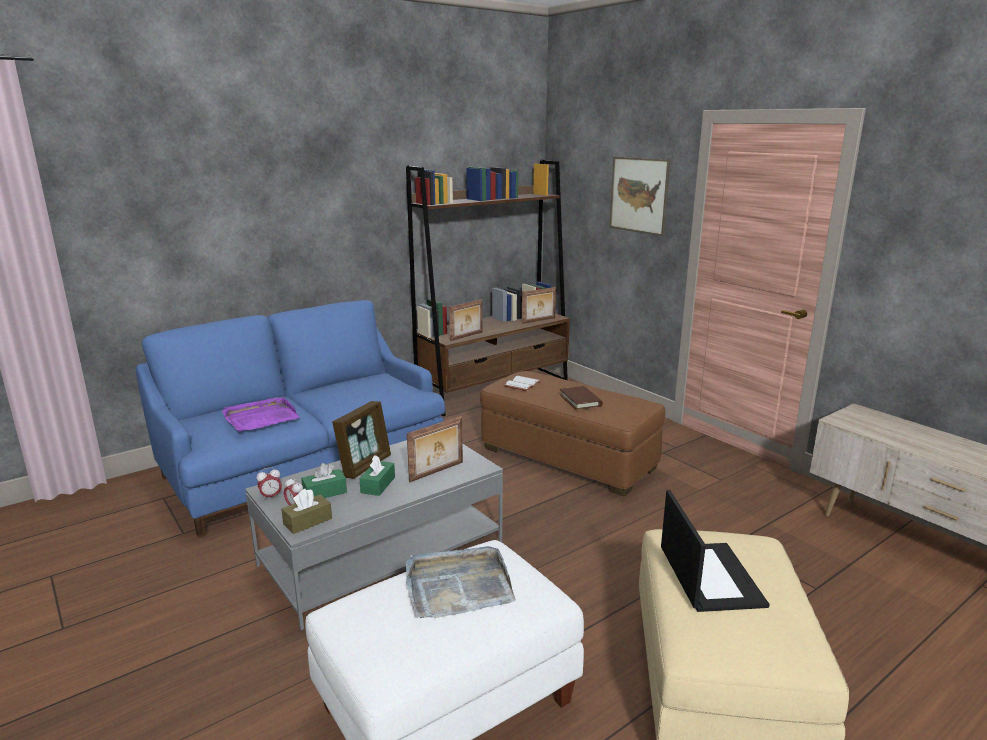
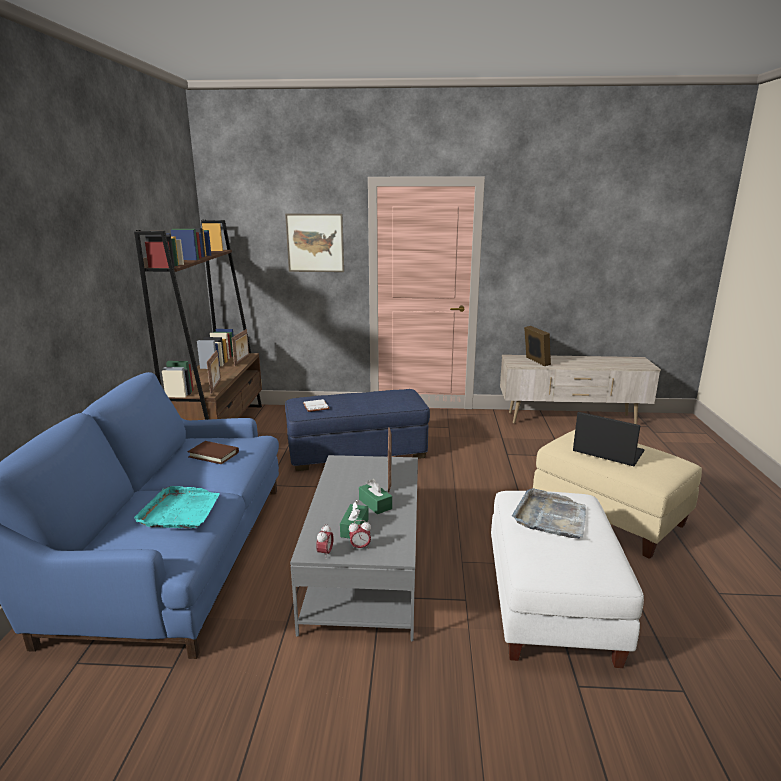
camera: 50 degrees left, 0 degrees up
purple tray [222,397,299,432] -> turquoise tray [134,486,220,528]
brown tissue box [281,489,332,534] -> none
picture frame [332,401,391,479] -> picture frame moved to [524,326,551,366]
brown ottoman [480,371,665,497] -> blue ottoman [285,389,430,471]
brown book [560,386,603,410] -> brown book moved to [187,441,239,464]

